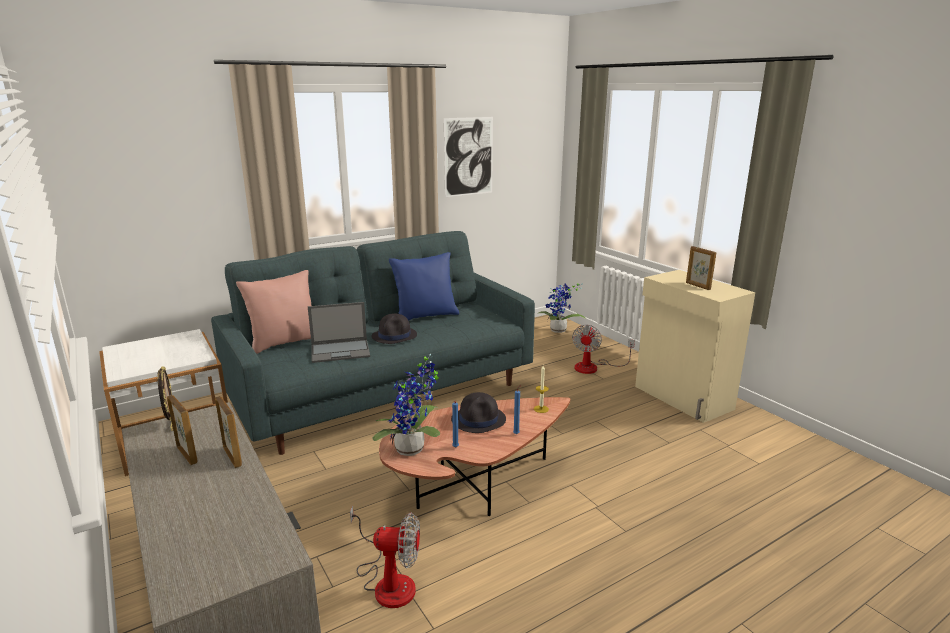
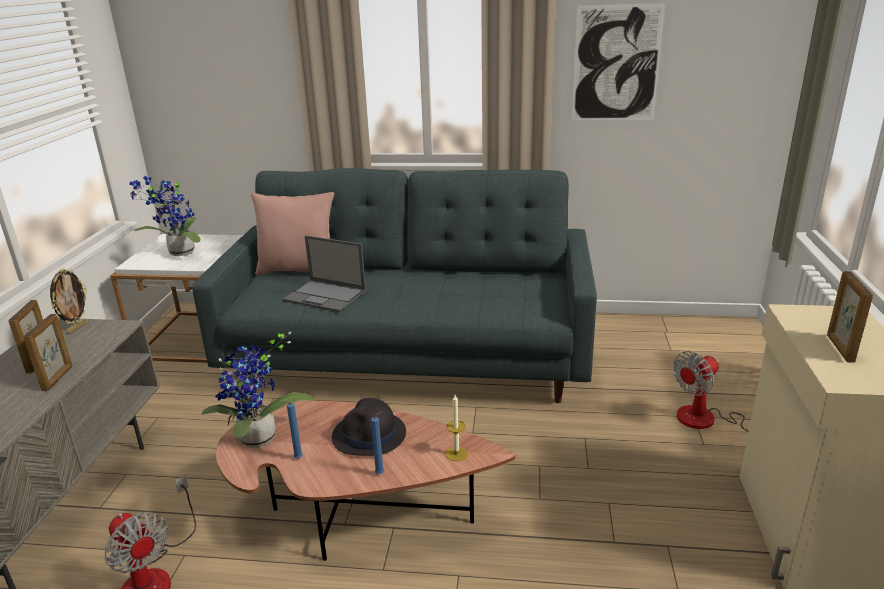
camera: 40 degrees right, 5 degrees up
black hat [372,313,417,344] -> none
blue pillow [389,252,459,321] -> none
potted plant [538,283,586,333] -> potted plant moved to [129,176,201,256]

